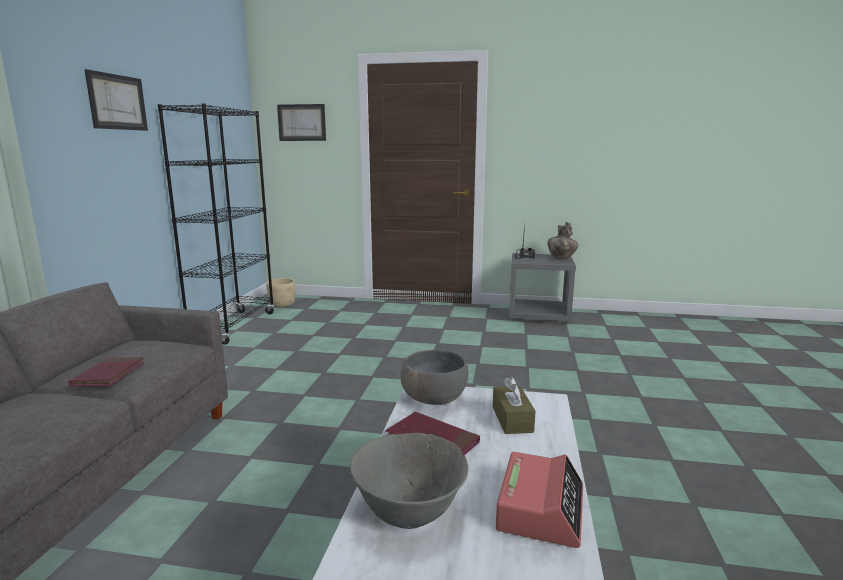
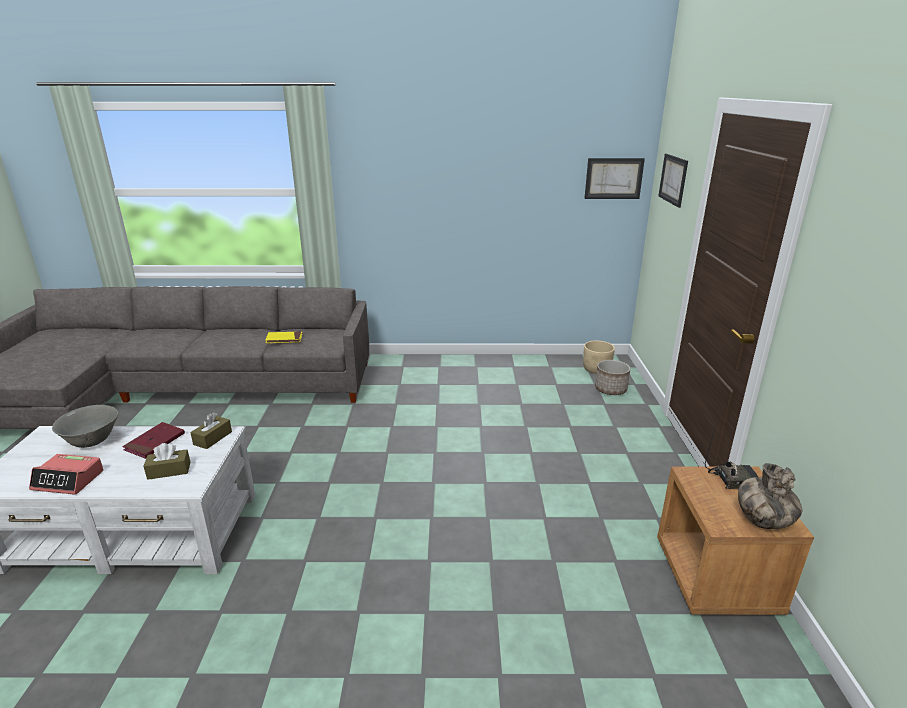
camera: 80 degrees right, 10 degrees up
red book [68,357,145,387] -> yellow book [265,331,302,343]
picture [84,69,148,131] -> picture moved to [584,158,645,199]
black bookcase [158,103,275,345] -> none
grey bowl [400,350,468,405] -> brown tissue box [190,412,232,449]
grey nightstand [509,253,576,324] -> brown nightstand [657,467,814,615]
none -> planter [595,360,630,395]

